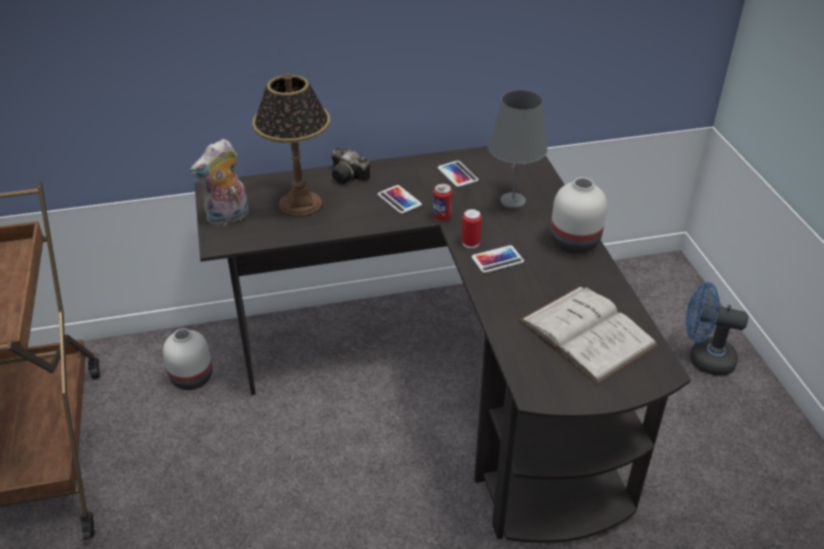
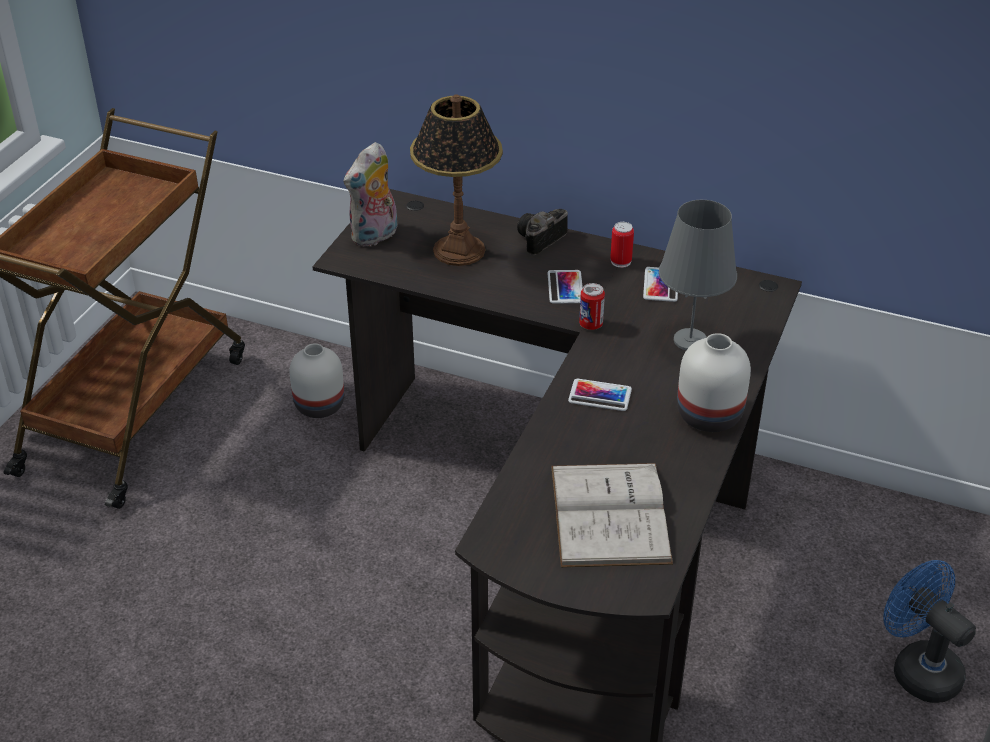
camera: 35 degrees right, 0 degrees up
plush toy [190,139,249,226] -> plush toy turned 45 degrees counterclockwise [344,142,398,247]
camera [331,148,370,184] -> camera turned 60 degrees clockwise [517,209,568,255]
can [462,209,482,248] -> can moved to [610,222,634,268]

